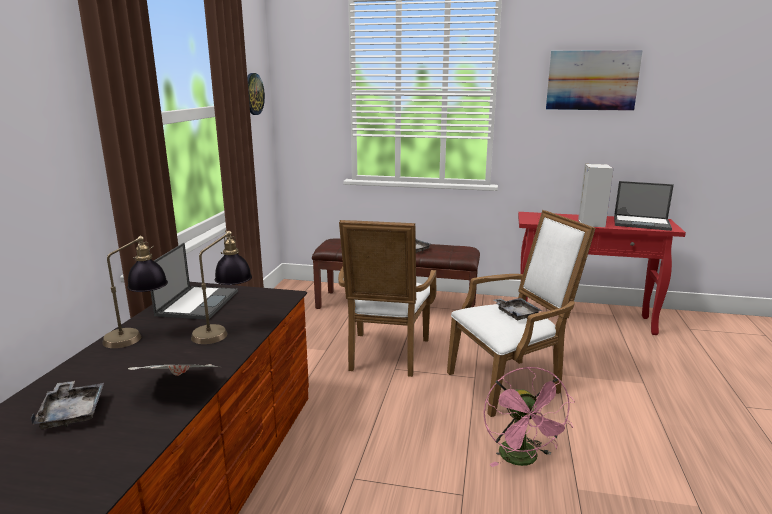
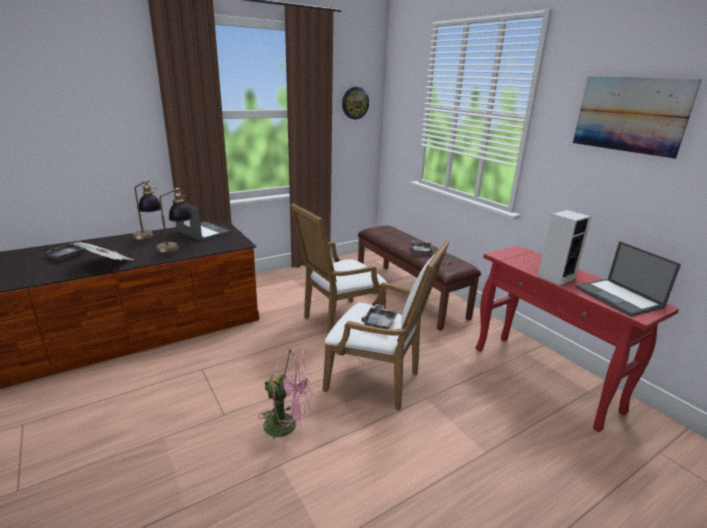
camera: 45 degrees right, 5 degrees up
laptop [150,243,238,320] -> laptop turned 105 degrees counterclockwise [172,200,231,241]
pink fan [483,367,575,467] -> pink fan turned 120 degrees counterclockwise [258,348,312,448]

